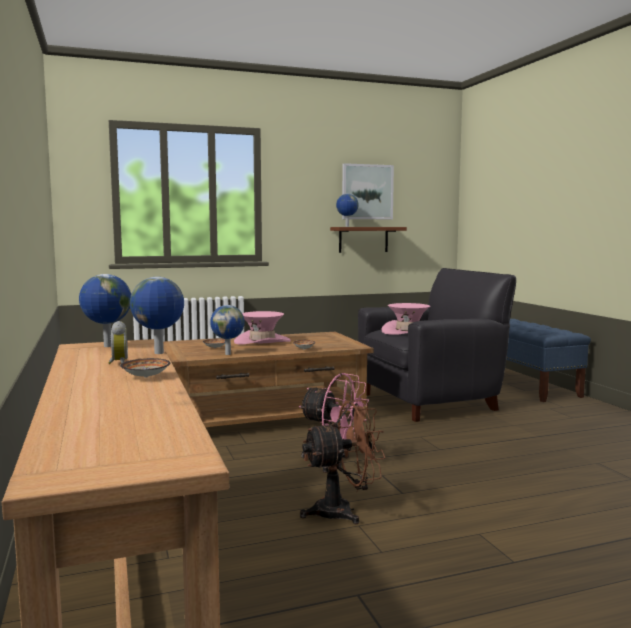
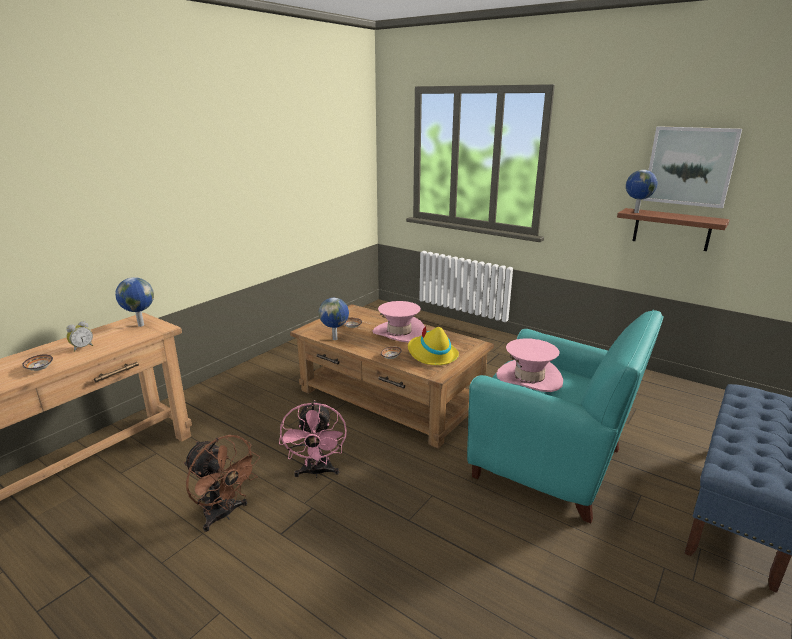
camera: 55 degrees right, 15 degrees up
globe [130,277,184,354] -> none
black armchair [358,268,516,422] -> turquoise armchair [467,310,663,523]
none -> yellow hat [408,326,459,365]

